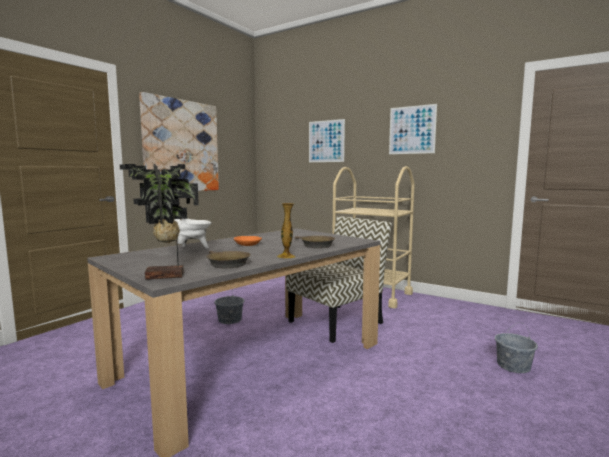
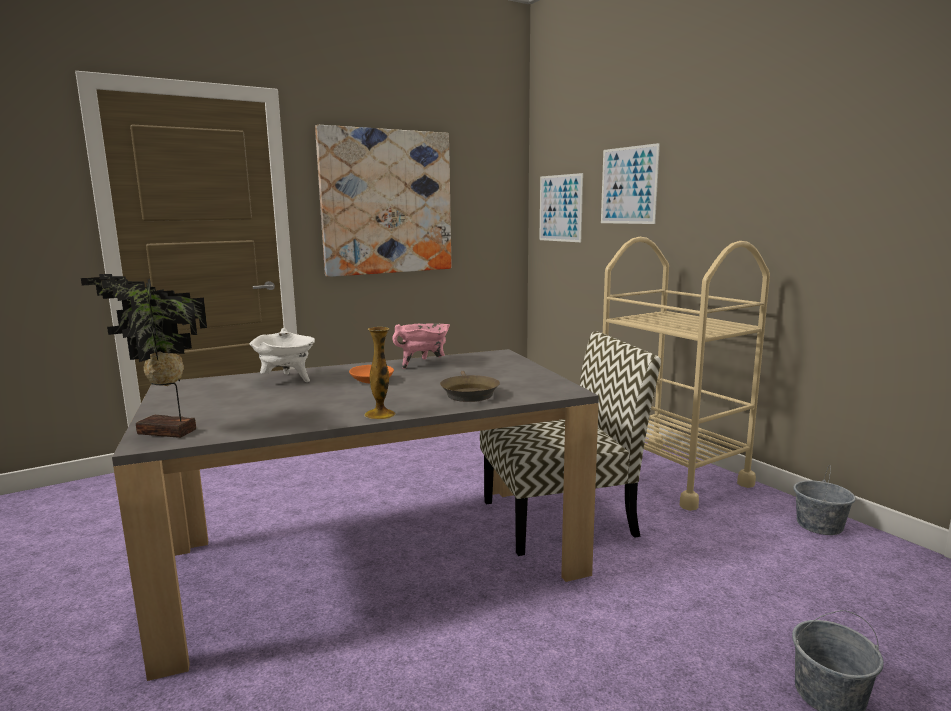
camera: 25 degrees right, 5 degrees up
brown frying pan [206,251,251,268] -> none
grey bucket [214,289,244,324] -> grey bucket moved to [794,465,856,535]
picture [389,104,437,154] -> picture moved to [539,173,583,242]
none -> pink cooking pot [392,323,450,369]

